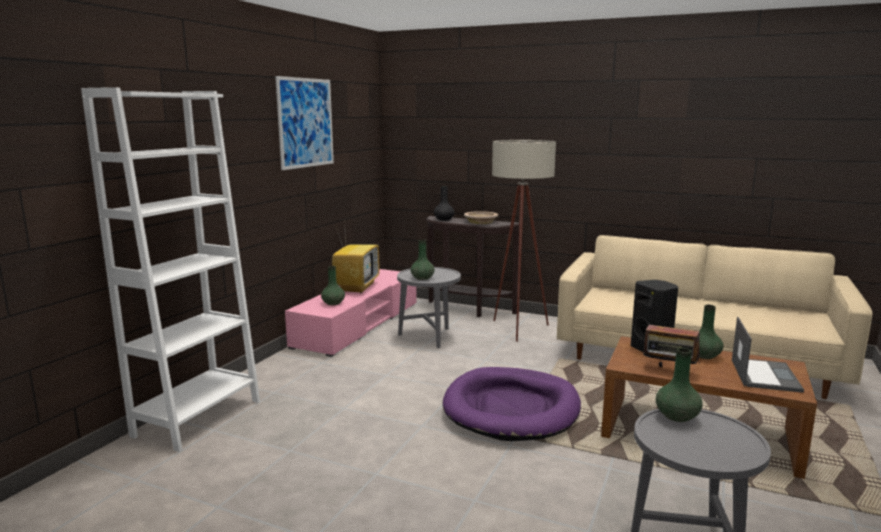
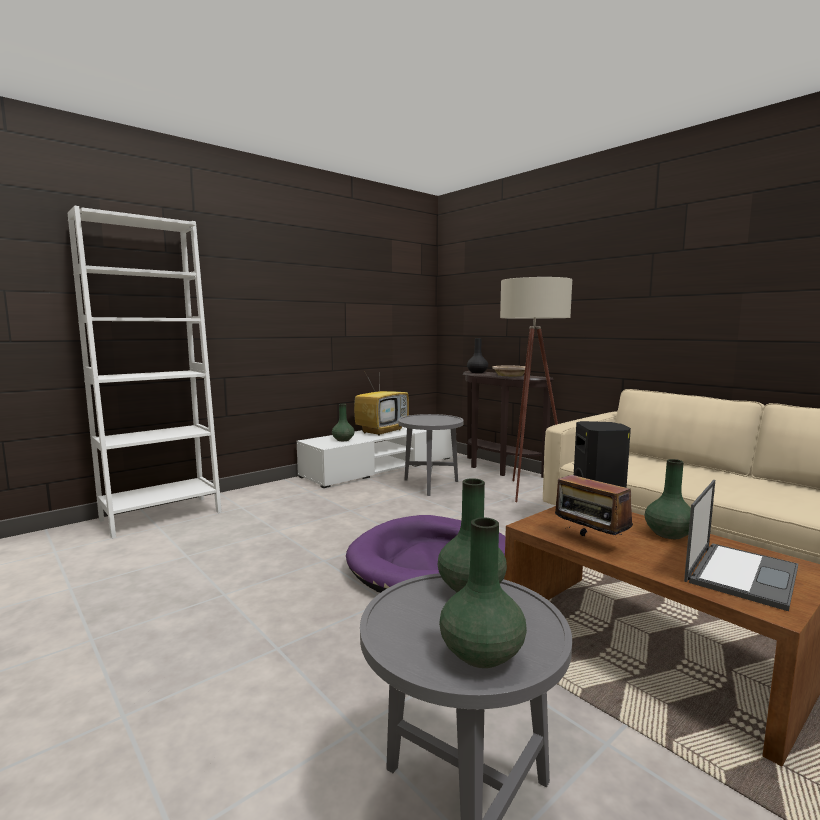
camera: 25 degrees right, 5 degrees down
picture [275,76,334,170] -> none
pink tv stand [285,269,417,357] -> white tv stand [297,427,453,488]
green vase [411,240,435,280] -> green vase moved to [439,517,527,668]

